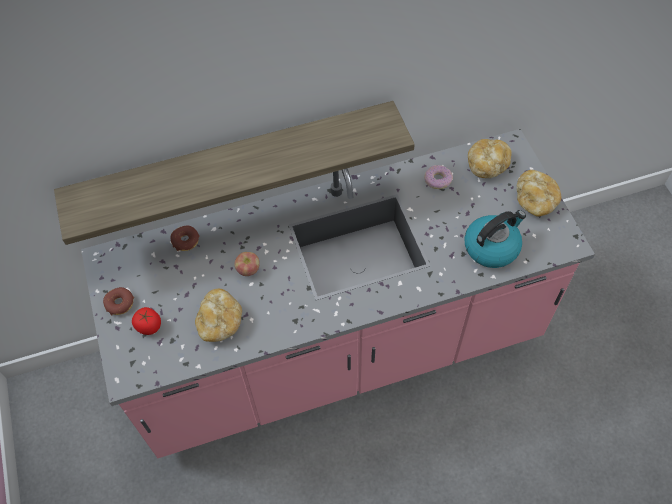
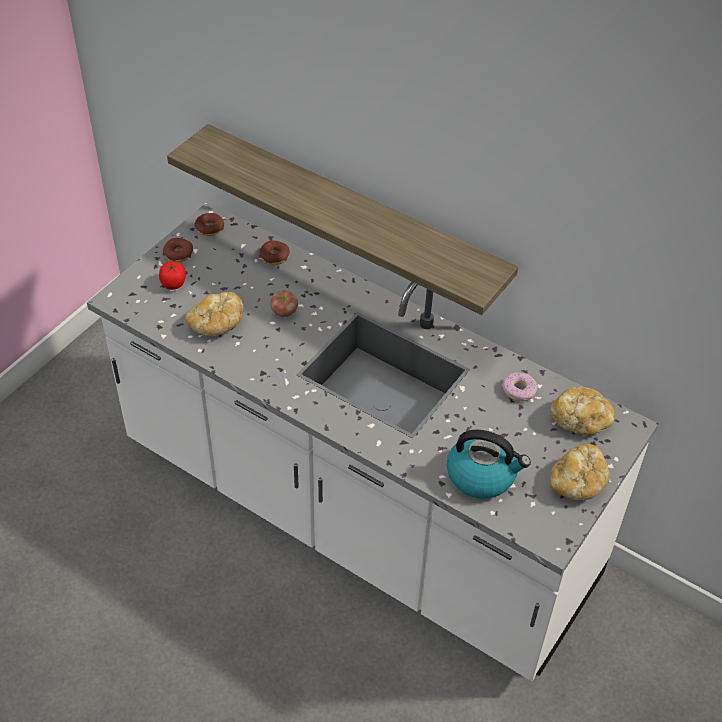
camera: 50 degrees right, 10 degrees down
pink counter [81,129,595,458] -> white counter [87,202,658,681]
none -> donut [194,213,224,236]

